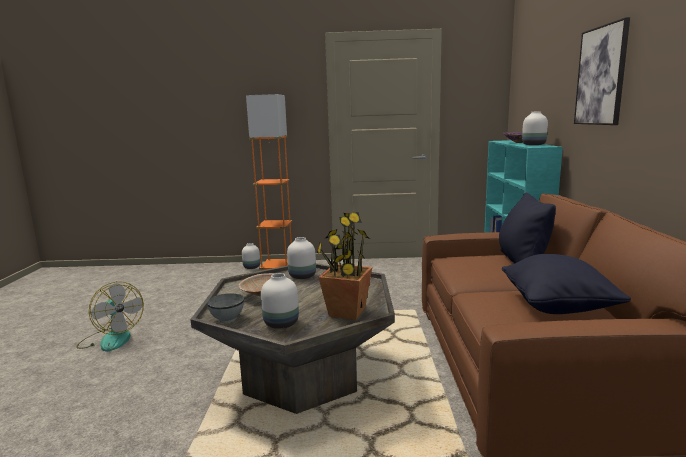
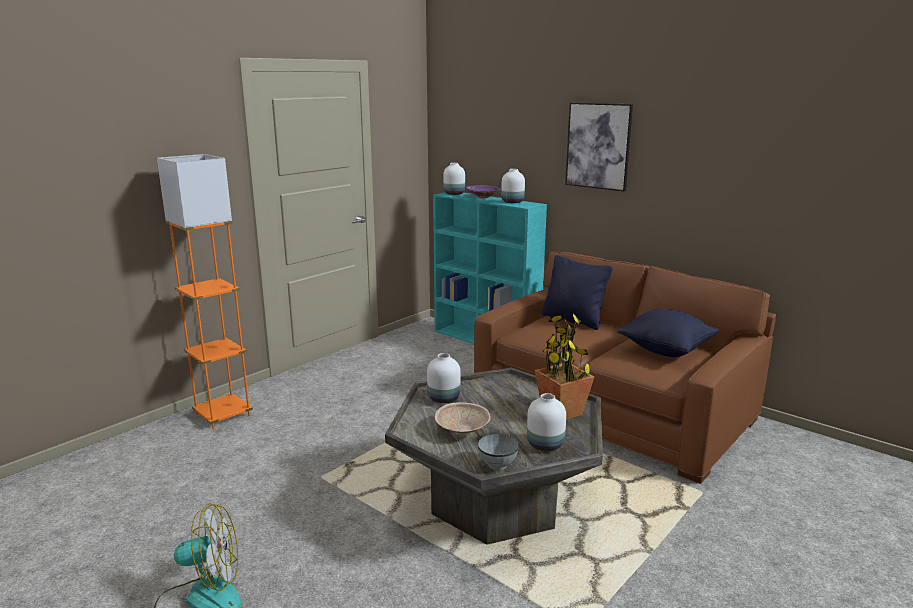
camera: 50 degrees left, 5 degrees up
white vase [242,243,260,269] -> white vase moved to [443,163,465,195]

